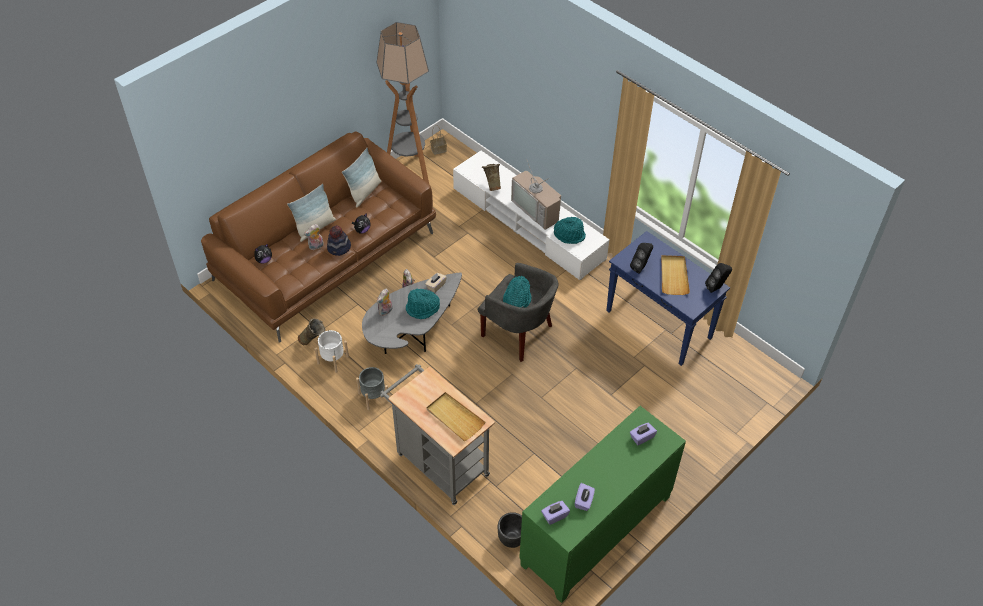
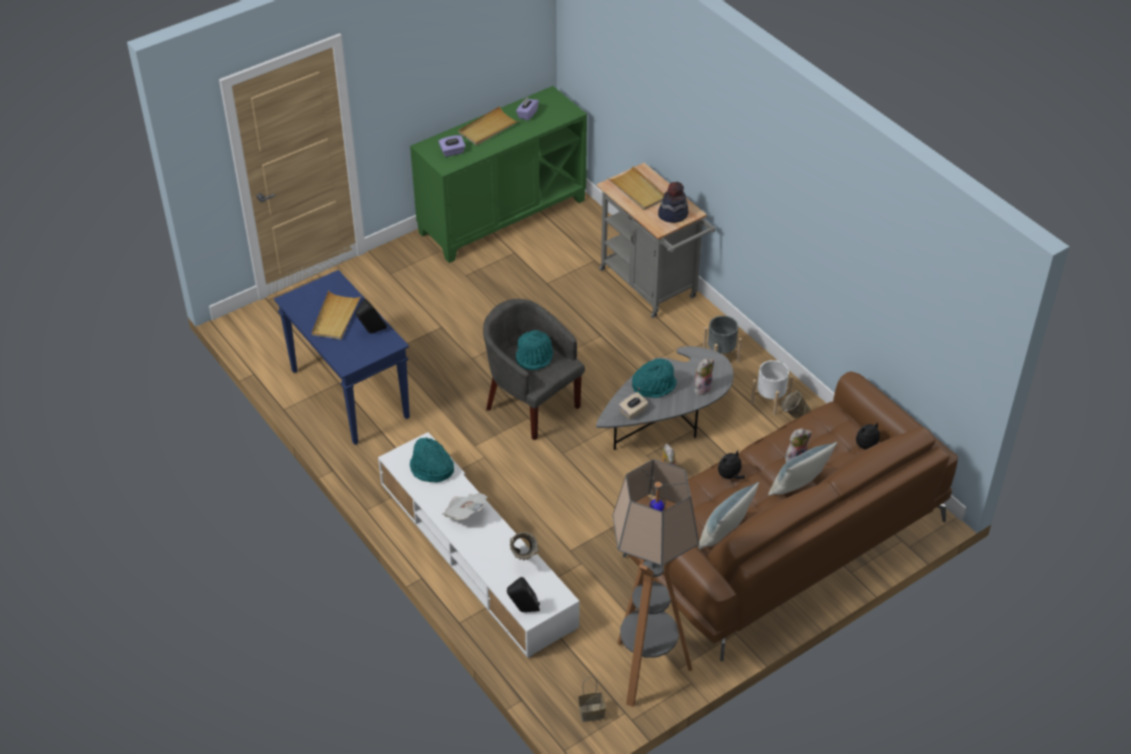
camera: 170 degrees left, 5 degrees down
hat [327,226,351,256] -> hat moved to [658,182,688,223]
black planter [498,512,522,548] -> none
television [511,159,561,230] -> newspaper [442,493,487,520]
purple tissue box [541,501,570,525] -> none
black speaker [705,263,732,293] -> black speaker moved to [507,577,540,612]
none -> beige tray [458,106,520,146]

